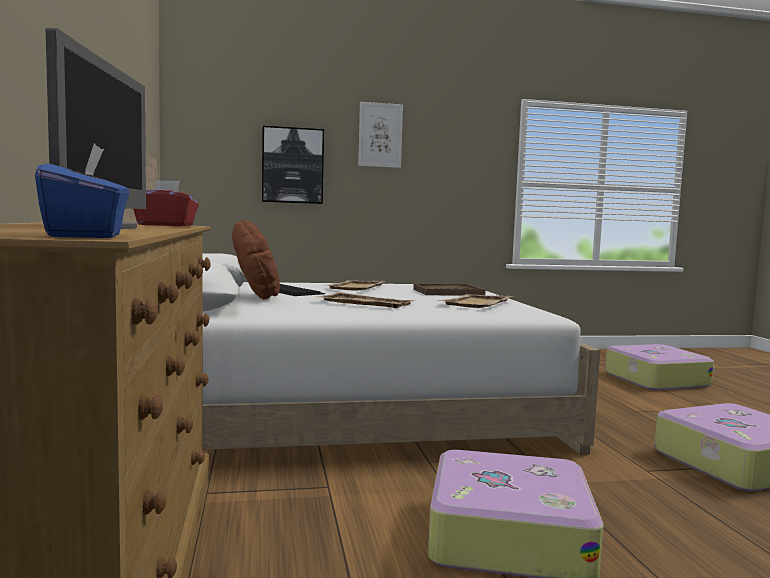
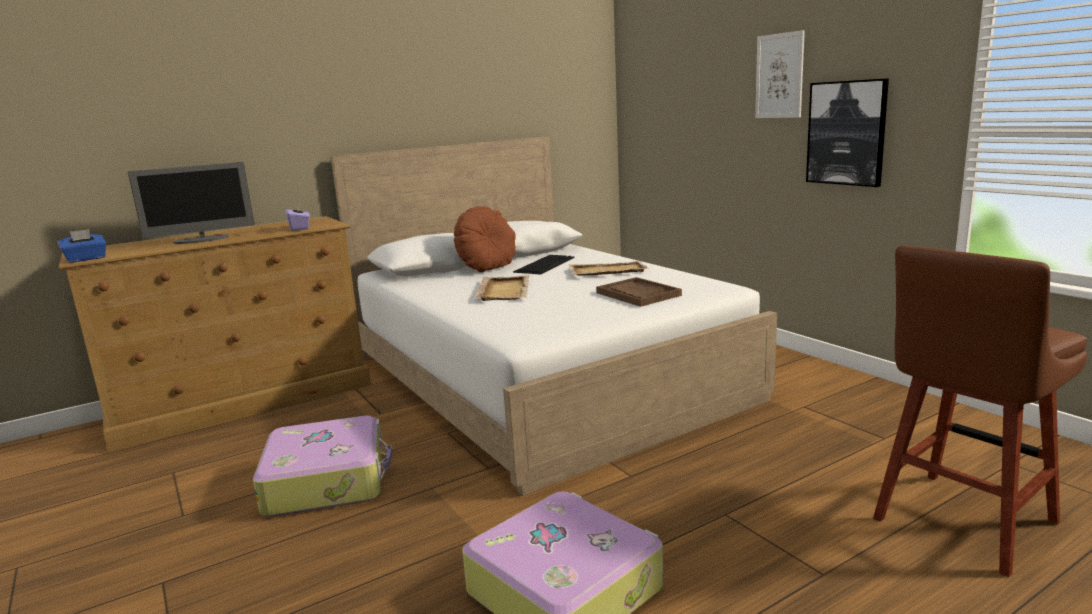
camera: 70 degrees right, 10 degrees up
red tissue box [133,180,199,226] -> purple tissue box [286,202,310,231]
picture [262,126,324,204] -> picture moved to [806,78,889,187]
beige tray [437,294,514,308] -> none
suitcase [605,344,714,390] -> brown stool [873,245,1087,577]

